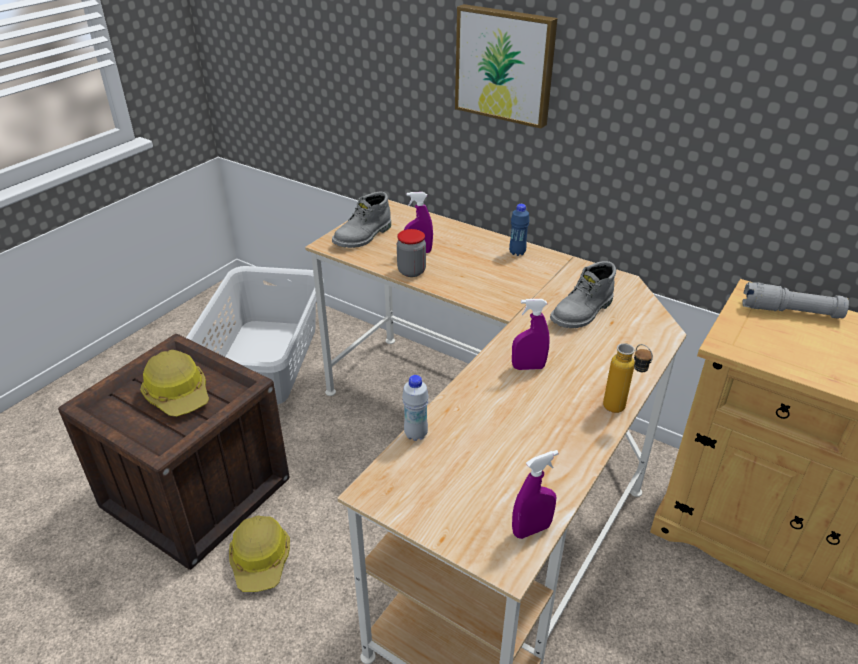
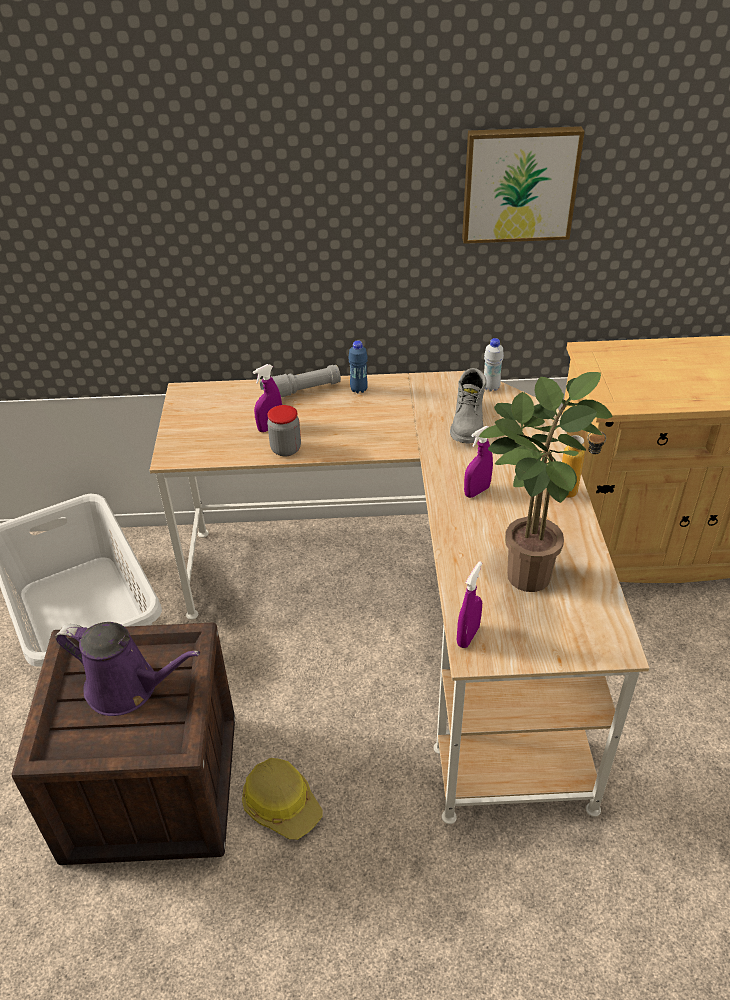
camera: 35 degrees left, 5 degrees up
hard hat [140,350,209,417] -> purple watering can [55,622,200,716]
grey boot [332,192,391,248] -> none
white bottle [402,375,429,441] -> white bottle moved to [484,338,504,392]
picture [455,4,558,128] -> picture moved to [462,126,585,244]
purple spray bottle [512,450,559,539] -> purple spray bottle moved to [457,561,482,648]
grey flashlight [742,282,849,319] -> grey flashlight moved to [260,365,341,397]
none -> potted plant [479,372,613,592]

